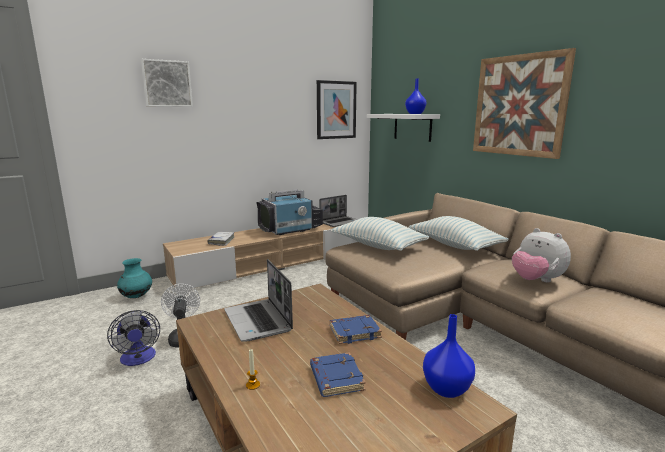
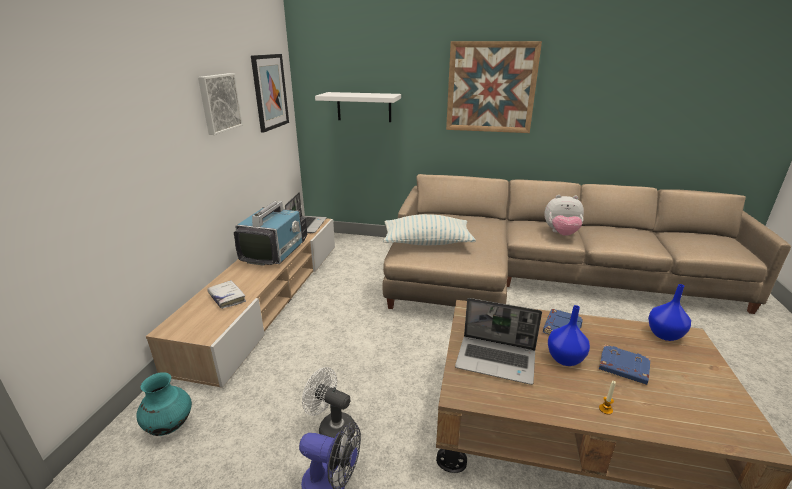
camera: 45 degrees left, 10 degrees up
picture [141,59,193,107] -> picture moved to [198,73,243,135]
blue vase [405,78,426,114] -> blue vase moved to [548,305,590,366]
pillow [408,216,509,251] -> none

